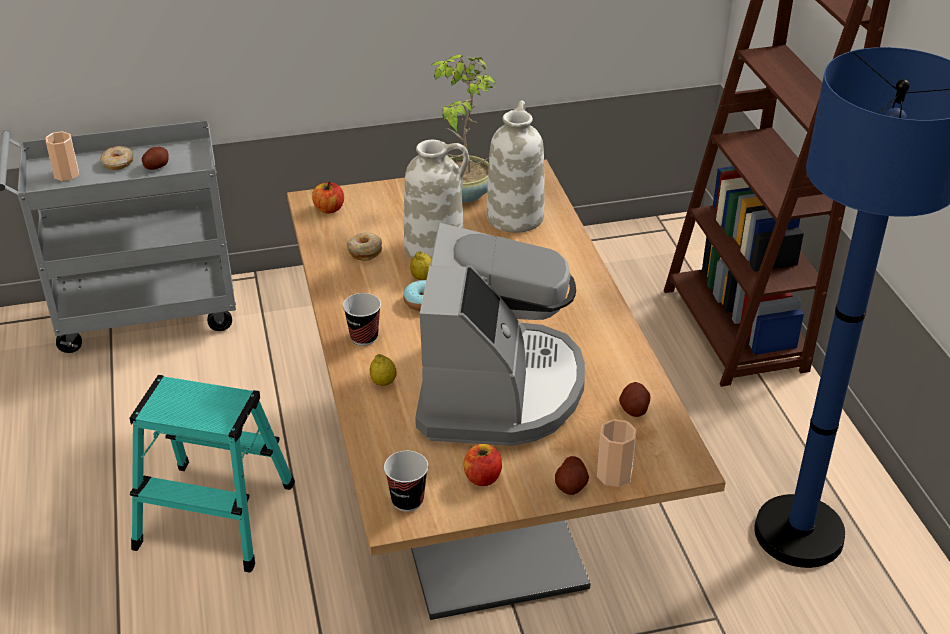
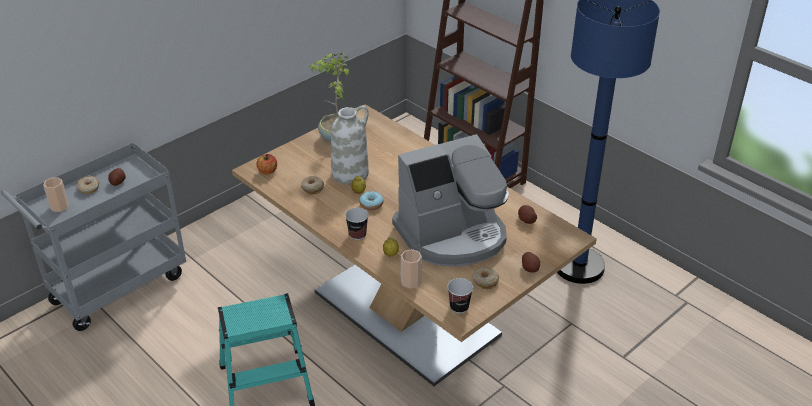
camera: 30 degrees left, 0 degrees up
coffee machine [415,223,585,446] -> coffee machine turned 90 degrees clockwise [392,134,509,267]
apple [463,444,502,486] -> donut [473,267,499,289]
white vase [487,100,545,233] -> none
cup [597,419,637,487] -> cup moved to [401,249,422,289]

